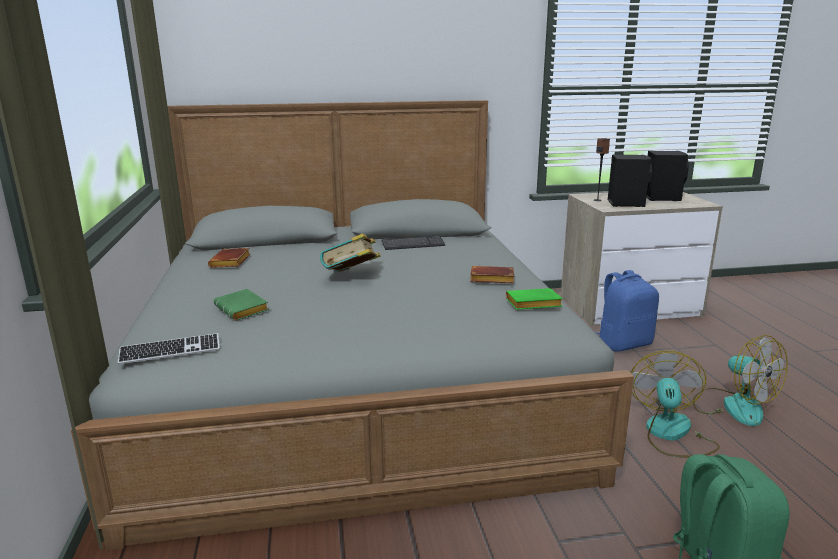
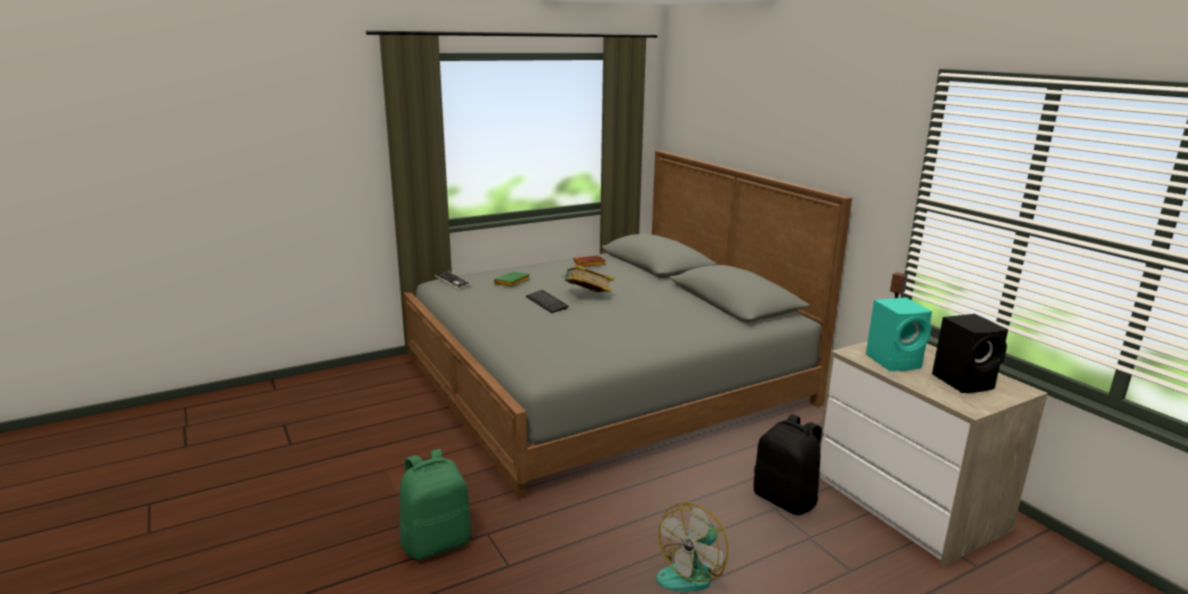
camera: 70 degrees right, 0 degrees up
keyboard [381,236,445,250] -> keyboard moved to [525,290,569,313]
brown book [470,266,514,283] -> none
green book [506,288,563,310] -> none
blue backpack [595,270,659,352] -> black backpack [754,414,822,515]
black speaker [608,155,652,207] -> turquoise speaker [866,297,932,371]
fan [630,350,720,457] -> none

